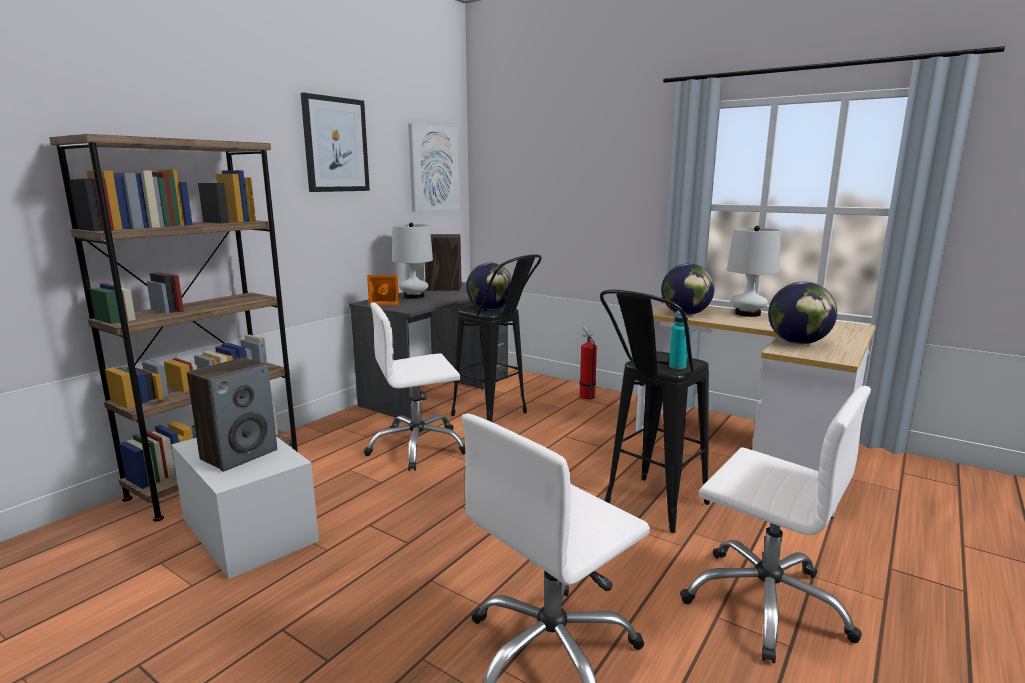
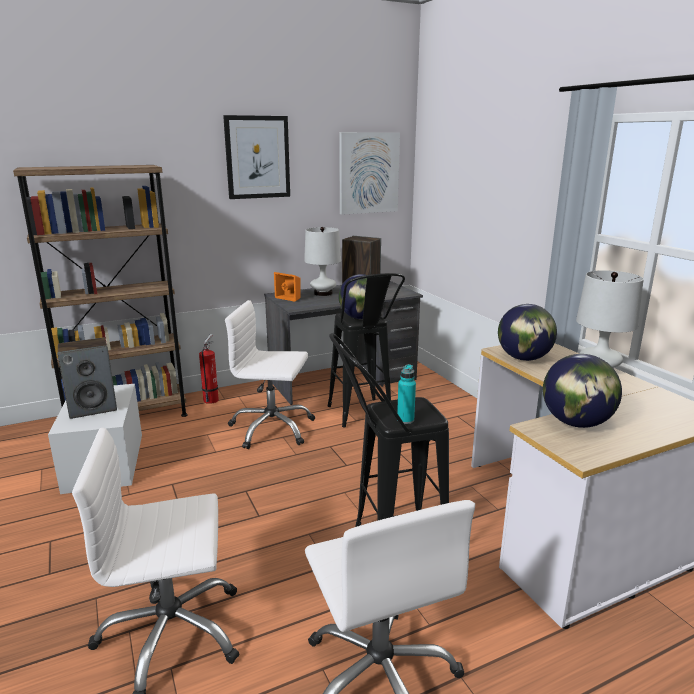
camera: 30 degrees right, 5 degrees up
fire extinguisher [579,327,597,399] -> fire extinguisher moved to [199,334,219,404]

